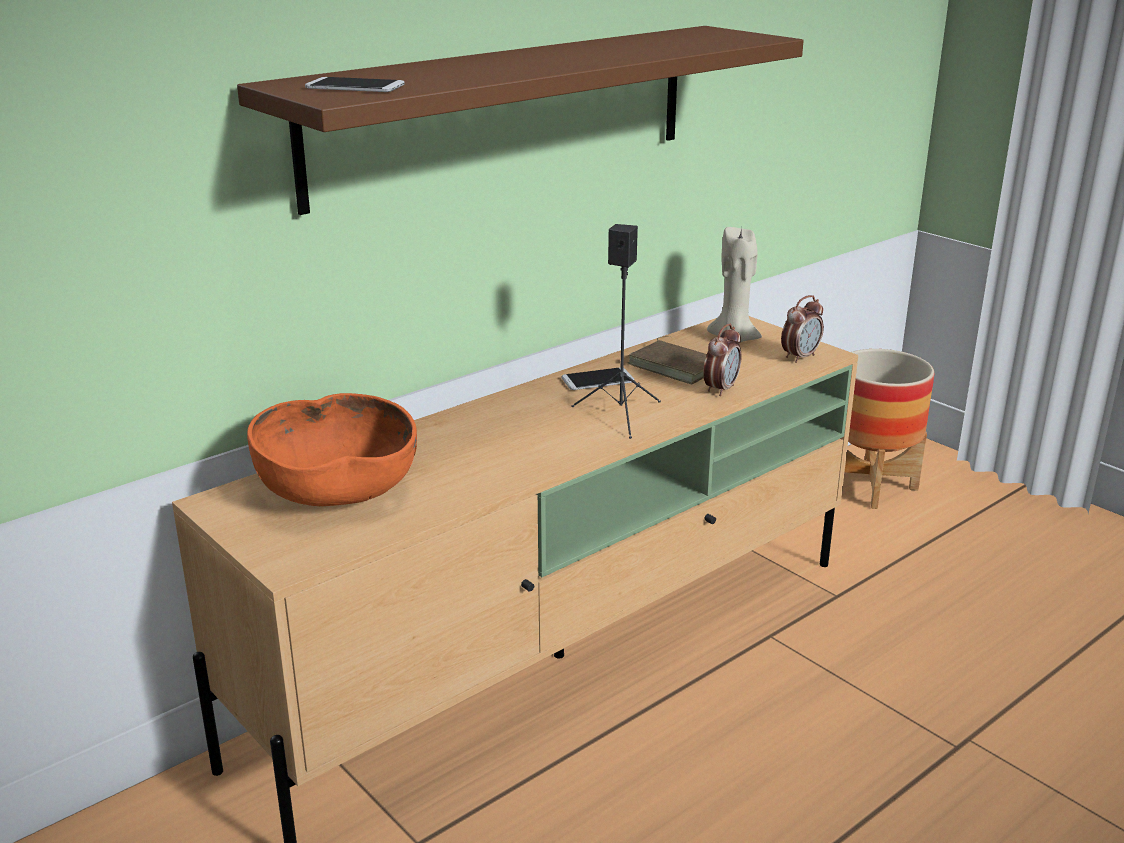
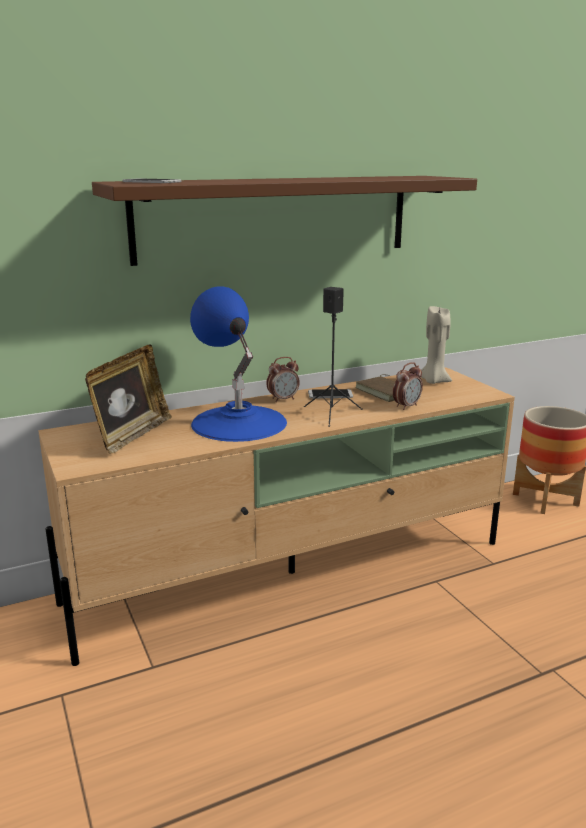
camera: 15 degrees right, 5 degrees down
orange bowl [247,393,417,506] -> picture frame [85,344,172,454]
alarm clock [781,295,824,363] -> alarm clock moved to [266,357,300,402]
none -> blue table lamp [190,286,287,442]

